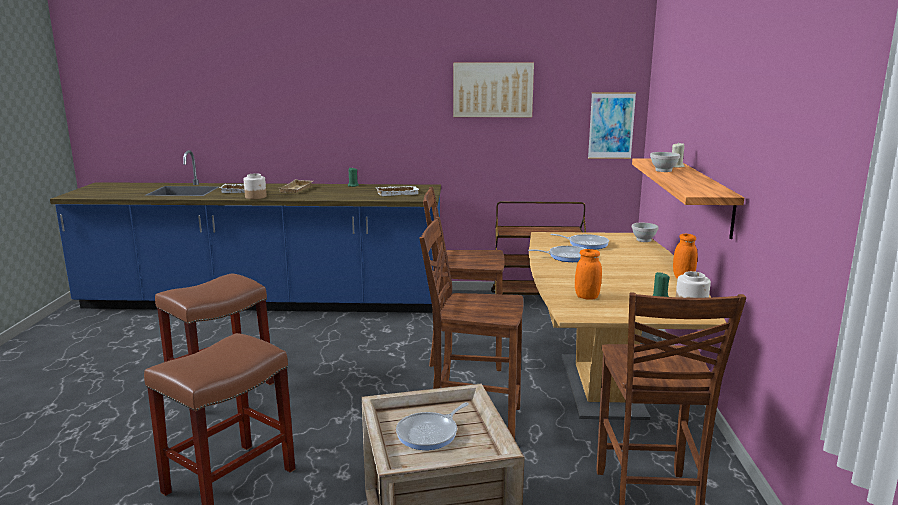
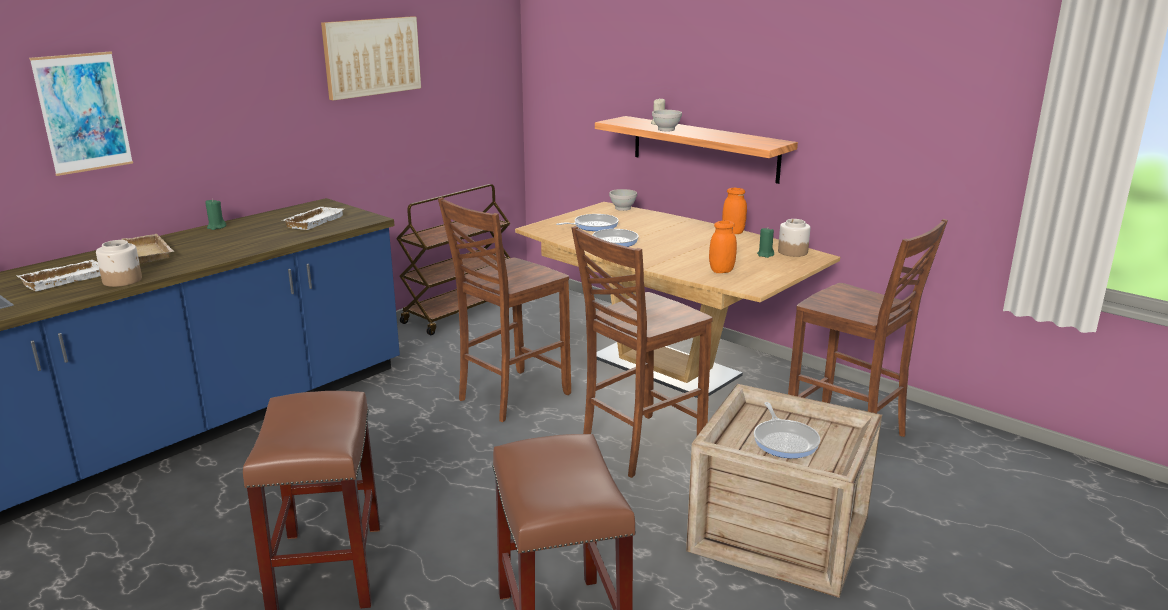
camera: 50 degrees left, 5 degrees up
picture [588,92,636,159] -> picture moved to [29,51,133,176]

